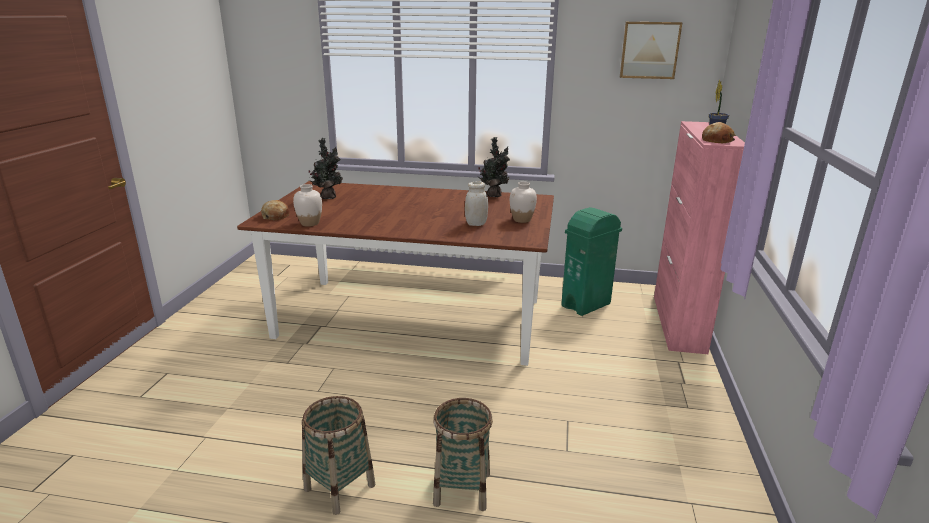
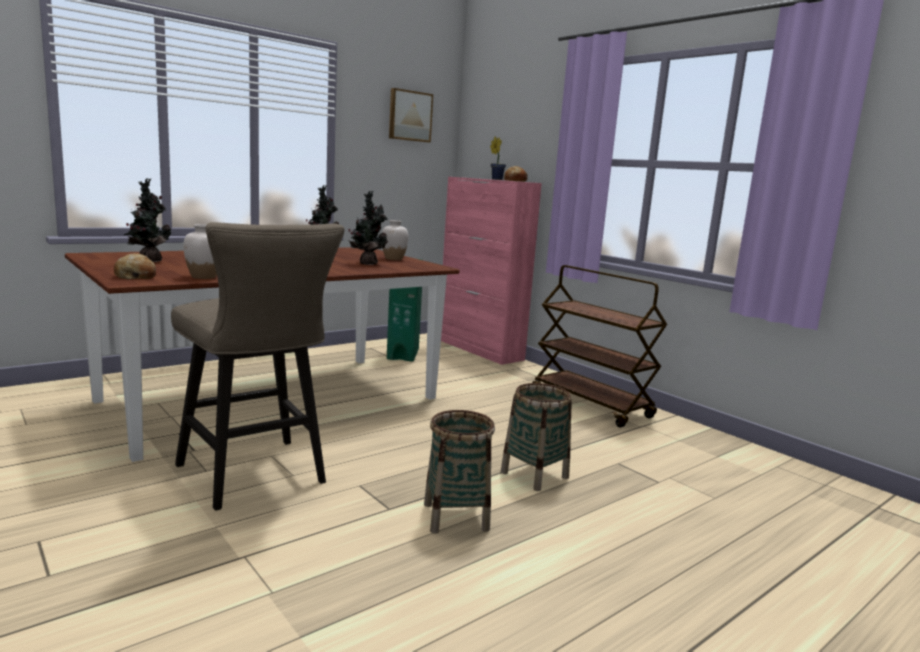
camera: 50 degrees left, 10 degrees down
white jar [465,181,488,226] -> potted plant [348,191,388,265]
none -> beige stool [171,222,344,511]
none -> brown cart [533,265,667,428]

